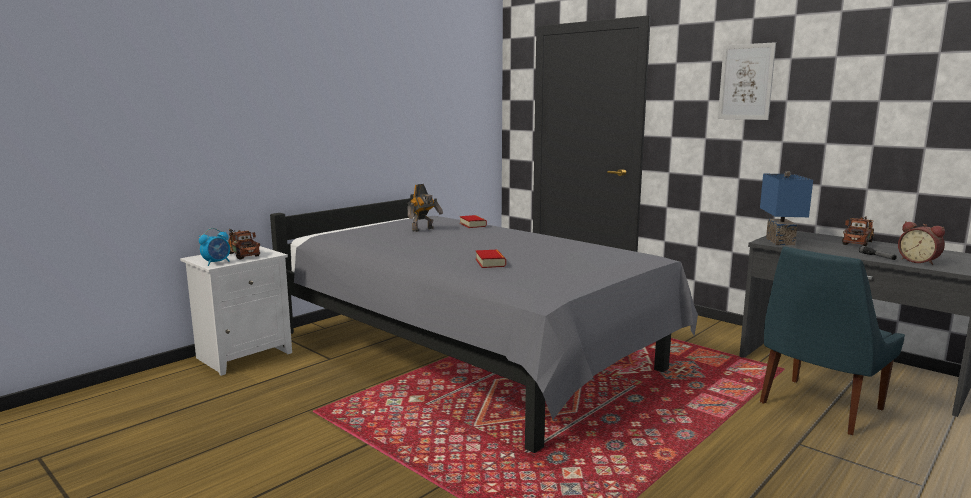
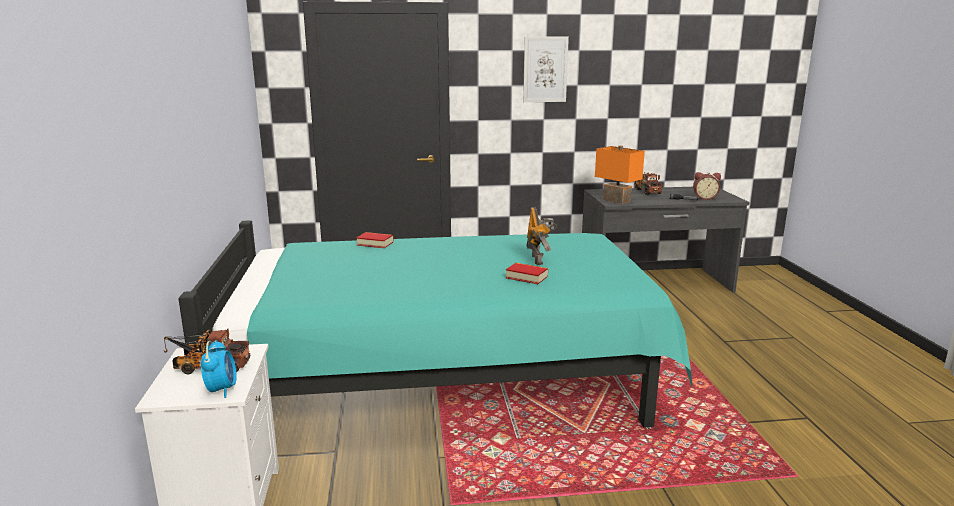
camera: 50 degrees left, 5 degrees up
grey bed [270,194,698,453] -> turquoise bed [179,220,693,428]
toy robot [407,184,443,232] -> toy robot moved to [526,207,557,265]
blue table lamp [760,171,813,245] -> orange table lamp [595,145,645,204]
blue chair [760,246,905,435] -> none

